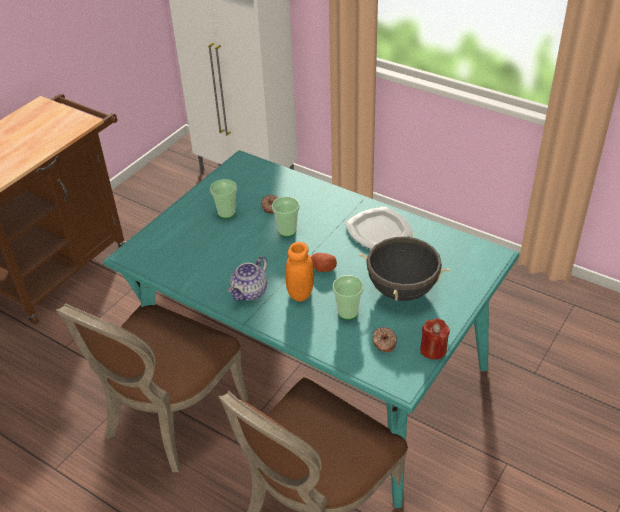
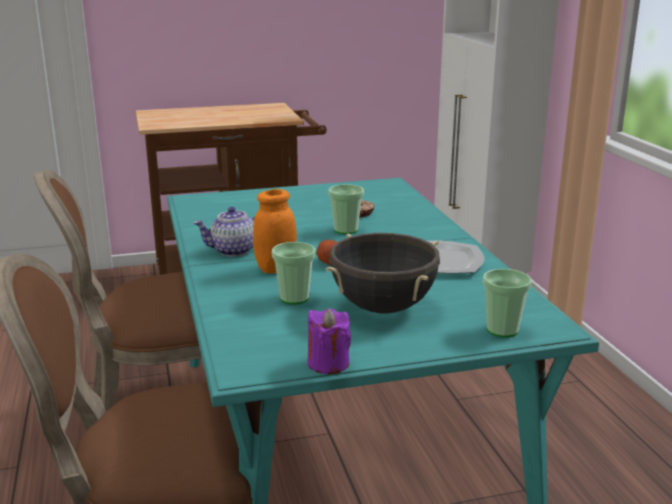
camera: 40 degrees right, 20 degrees down
cup [210,179,237,218] -> cup moved to [483,269,532,338]
donut [373,327,397,352] -> none
red candle [420,318,450,360] -> purple candle [307,308,351,374]

